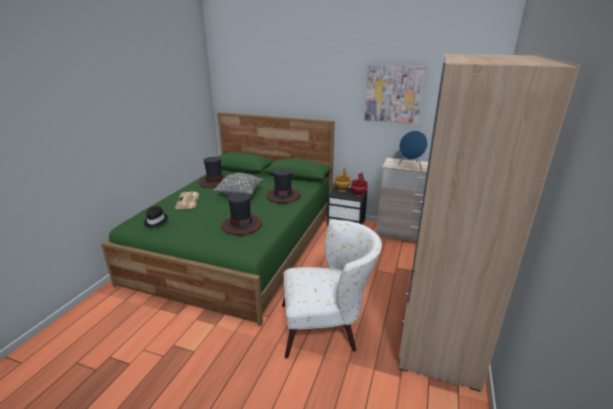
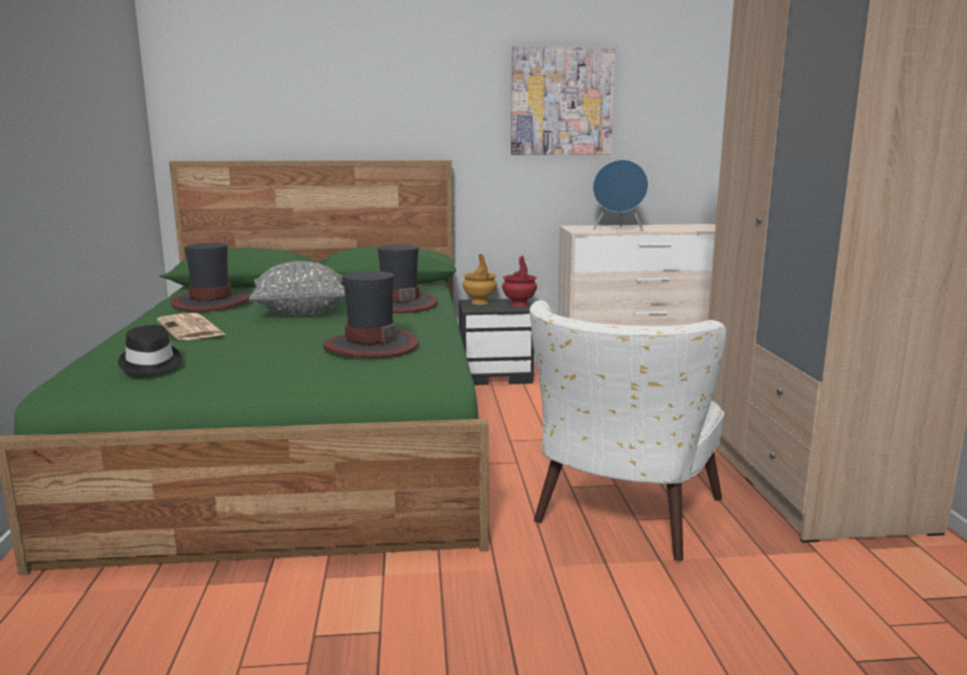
camera: 25 degrees left, 10 degrees down
white armchair [282,220,382,358] -> white armchair turned 150 degrees clockwise [530,300,727,561]

